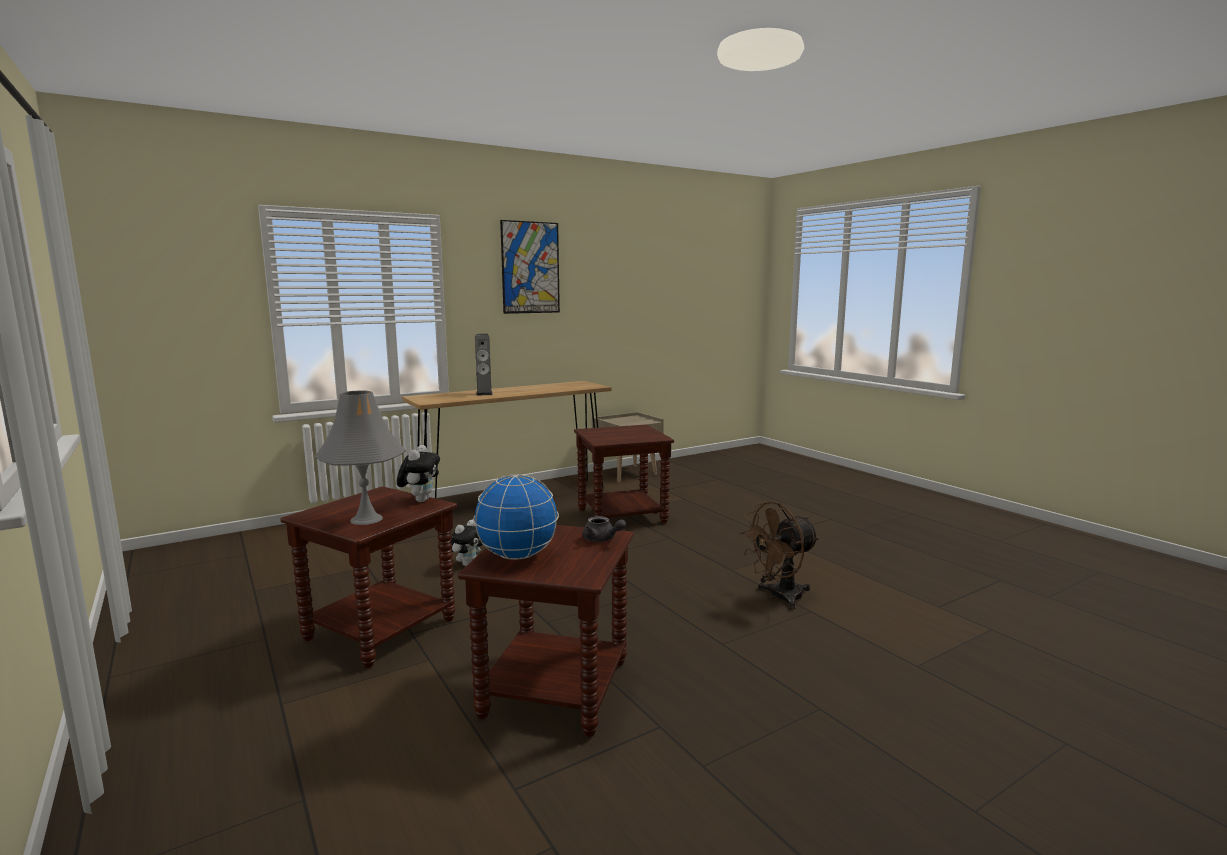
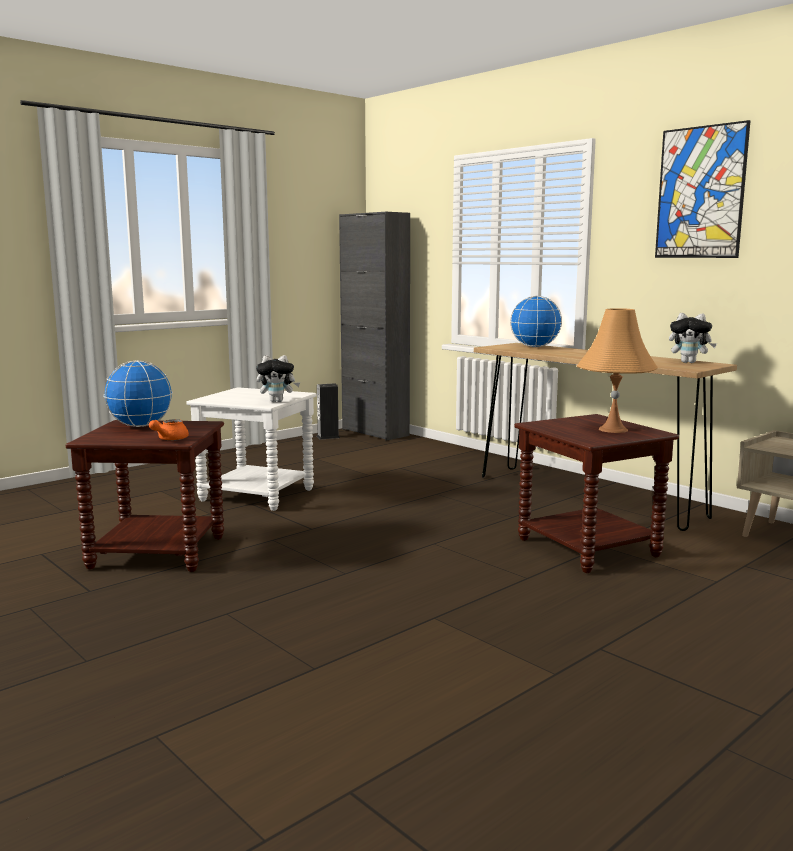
camera: 80 degrees right, 0 degrees up
brown side table [281,487,457,668] -> white side table [186,388,317,511]
grey table lamp [315,390,406,525] -> none
plush toy [451,520,483,566] -> plush toy moved to [669,313,717,363]
speaker [475,334,492,396] -> speaker moved to [316,383,340,440]
grey teapot [583,516,626,542] -> orange teapot [149,419,189,441]
brown fan [739,502,819,609] -> none
none -> black cabinet [339,212,410,441]
none -> globe [510,296,562,347]
none -> orange table lamp [577,308,658,433]

